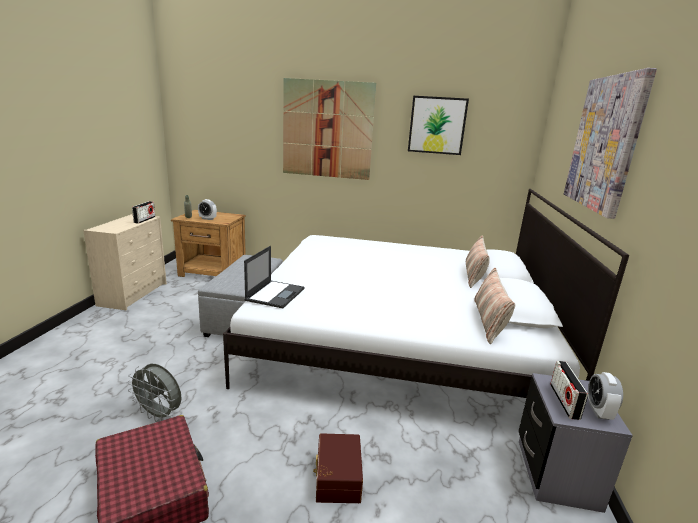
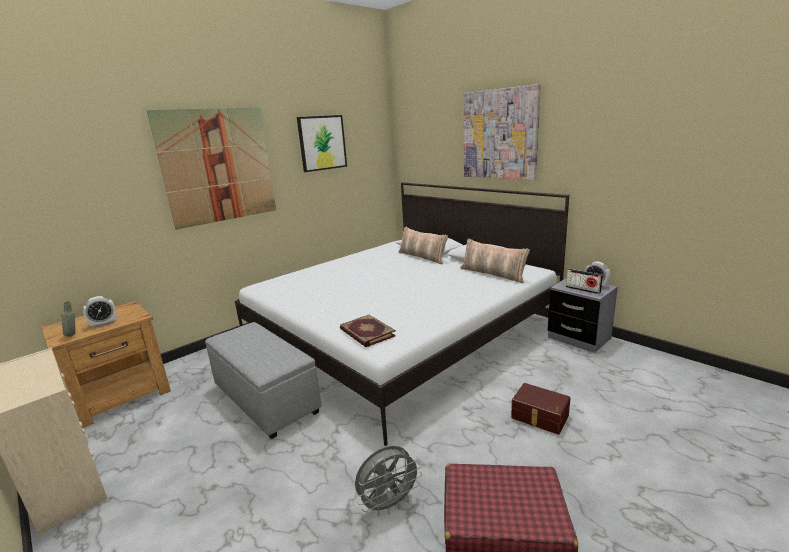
camera: 50 degrees left, 0 degrees up
radio [132,201,155,224] -> none
laptop [244,246,305,308] -> book [340,315,396,347]

